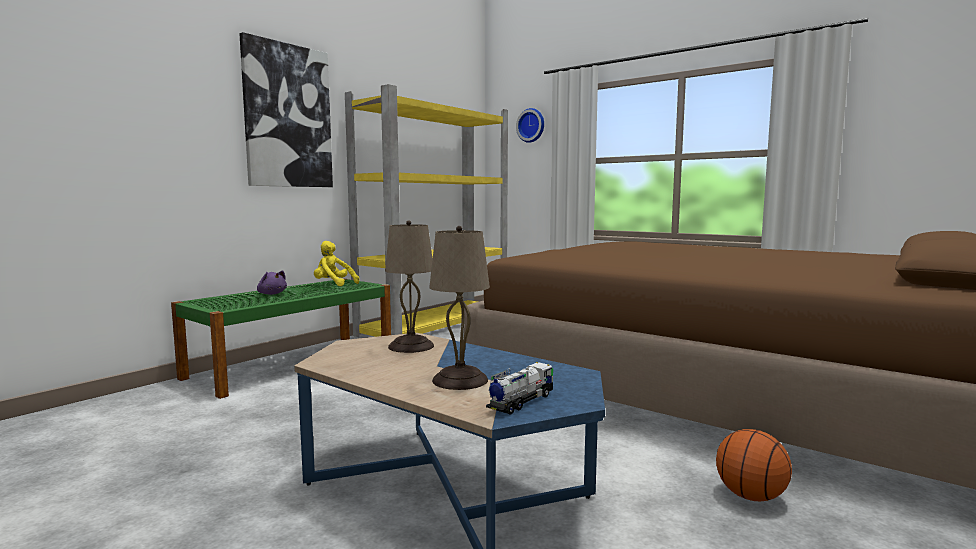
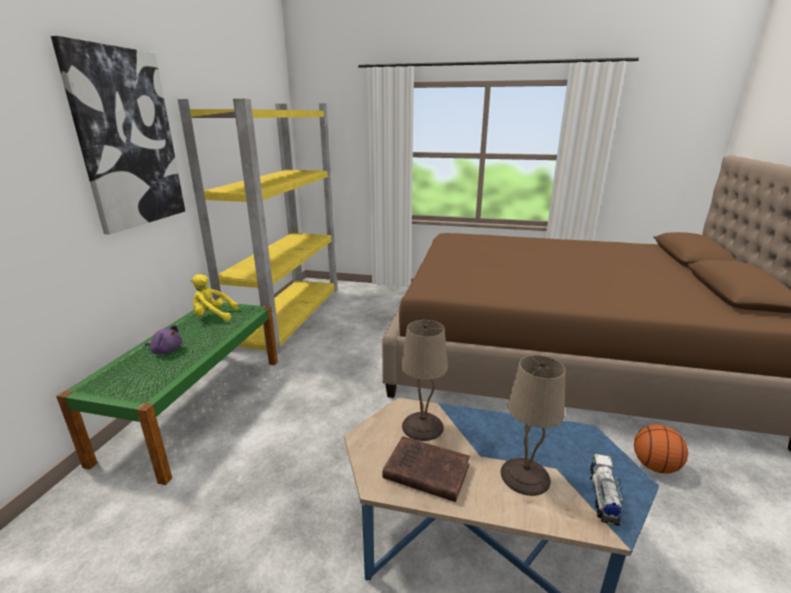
camera: 25 degrees left, 15 degrees up
wall clock [516,108,544,143] -> none
none -> brown book [382,436,470,502]

